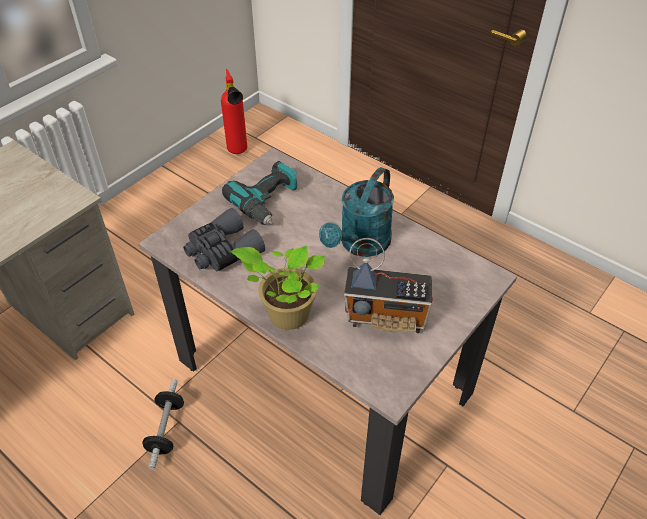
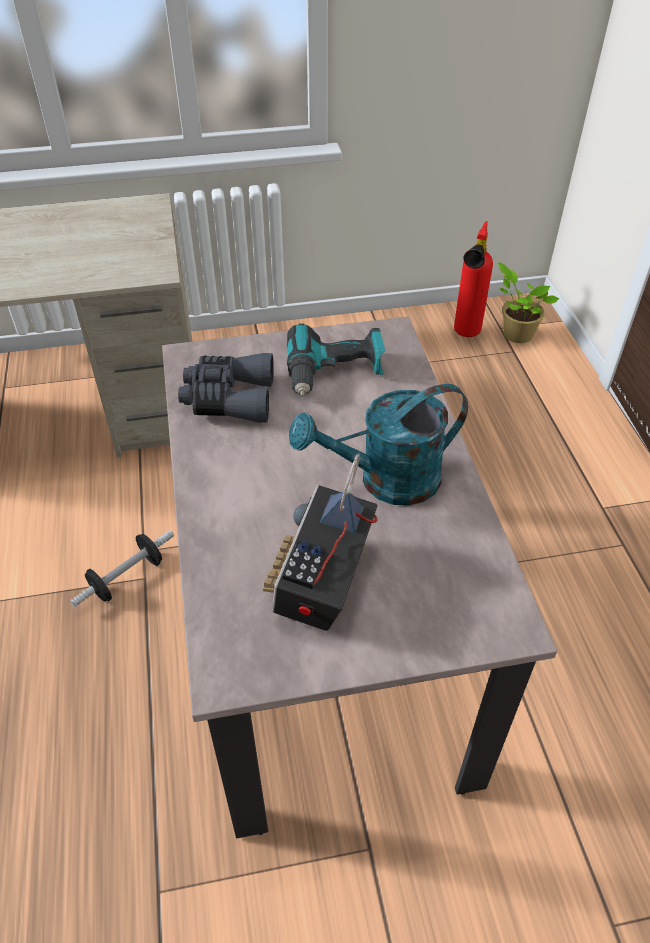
camera: 40 degrees right, 0 degrees up
potted plant [231,246,325,330] -> potted plant moved to [498,262,559,343]
radio [344,238,433,333] -> radio turned 60 degrees clockwise [263,454,378,631]

